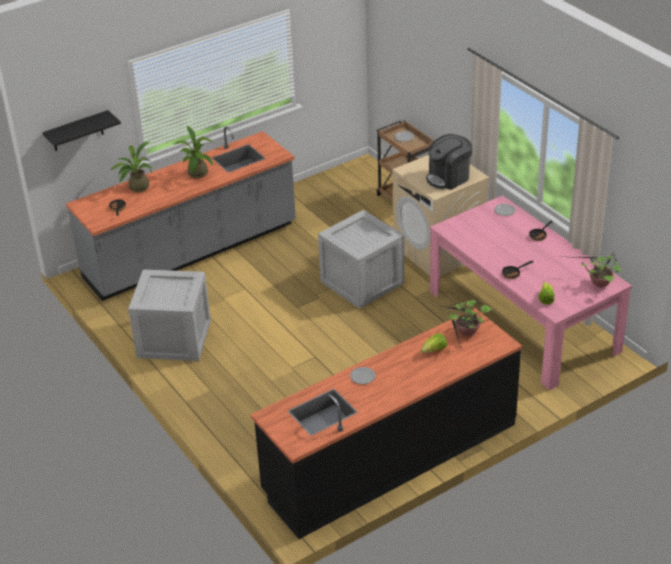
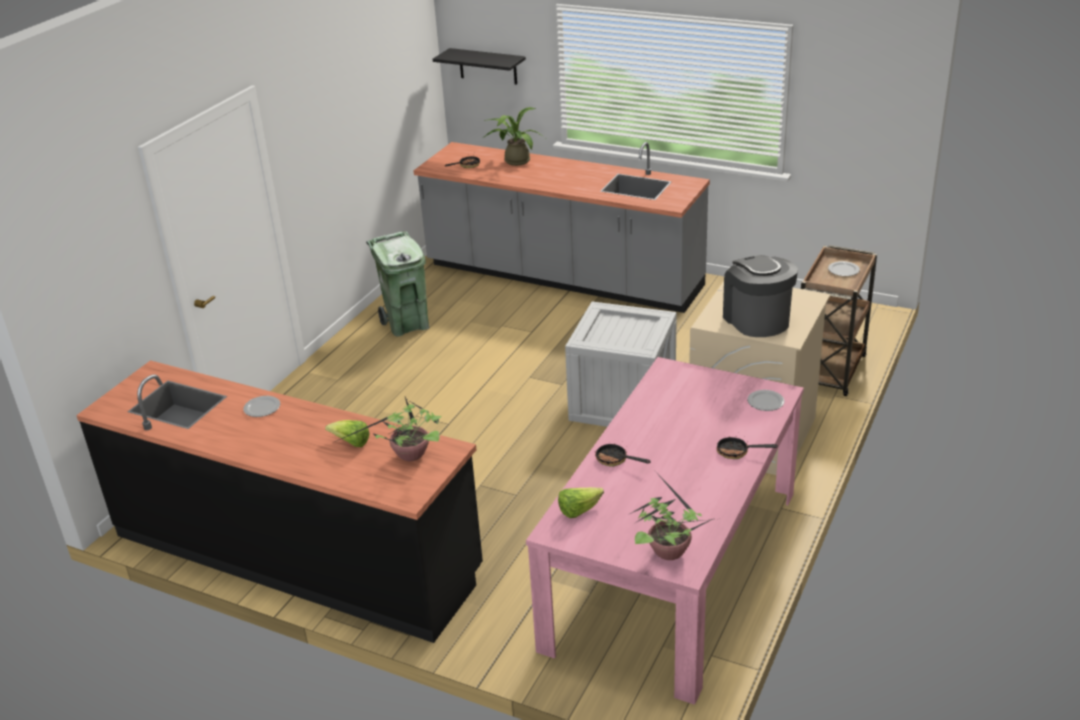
camera: 60 degrees right, 5 degrees down
crate [128,269,211,361] -> green trash can [366,232,430,337]
potted plant [174,126,214,178] -> none
coffee machine [426,134,472,190] -> coffee machine turned 45 degrees clockwise [723,255,798,337]

